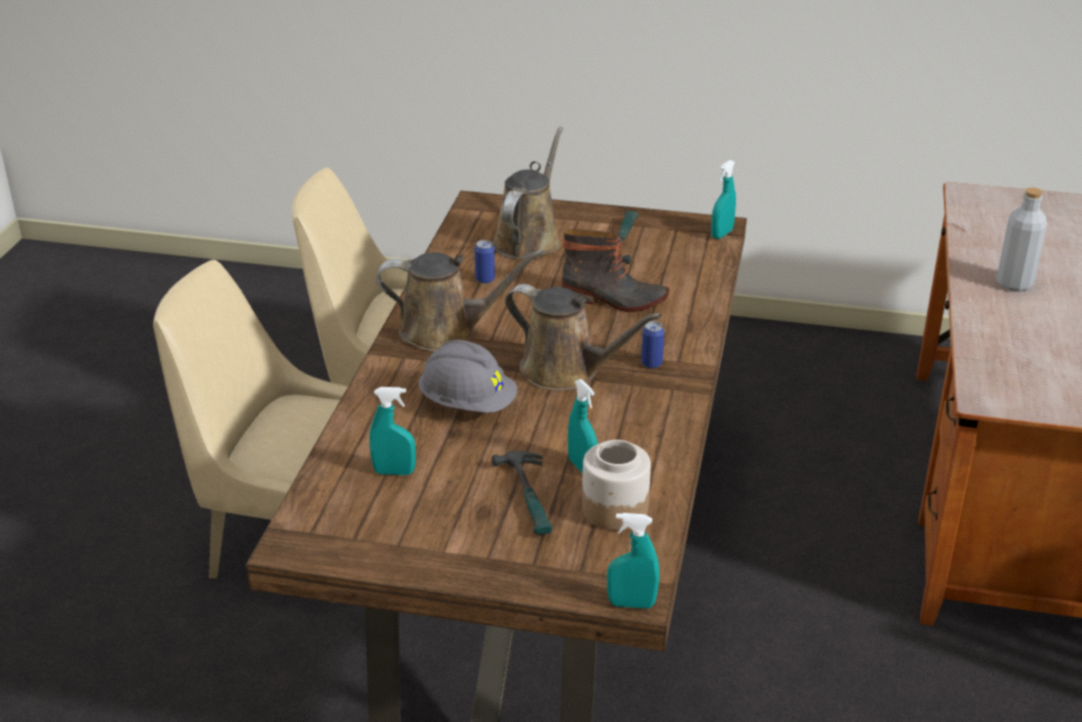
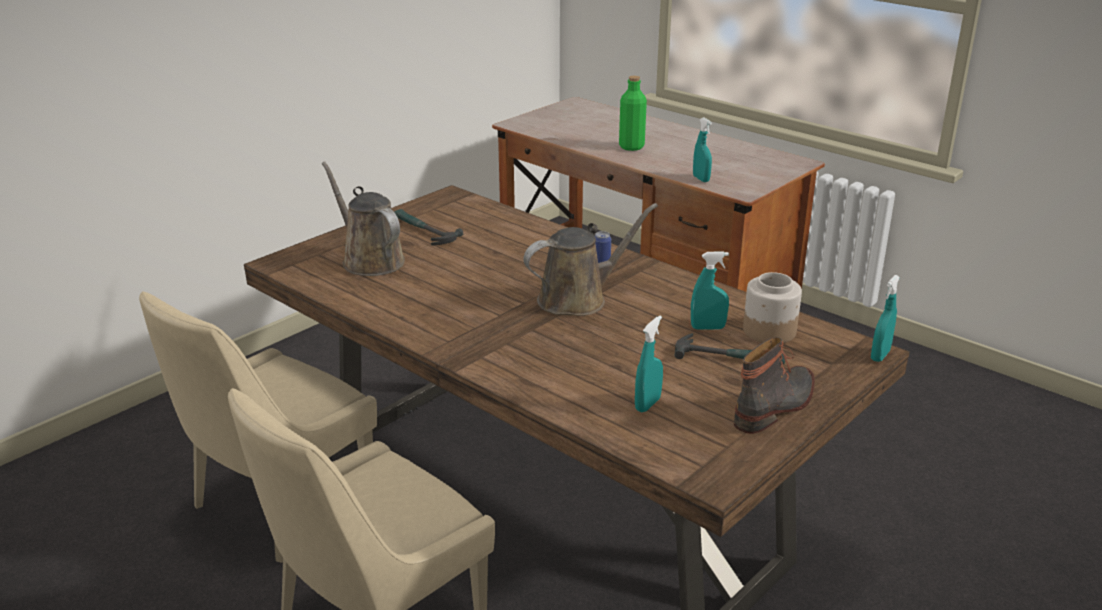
camera: 60 degrees left, 5 degrees down
brown watering can [376,250,544,352] -> none
grey hard hat [418,340,517,413] -> none
can [474,240,495,284] -> none
boot [562,229,669,312] -> boot moved to [734,337,815,434]
turquoise spray bottle [711,160,736,239] -> turquoise spray bottle moved to [693,118,712,182]
grey bottle [997,188,1047,292] -> green bottle [619,76,647,151]

